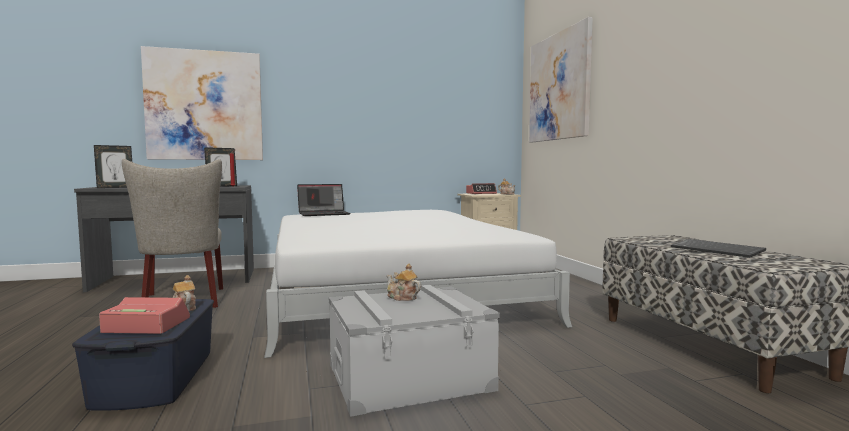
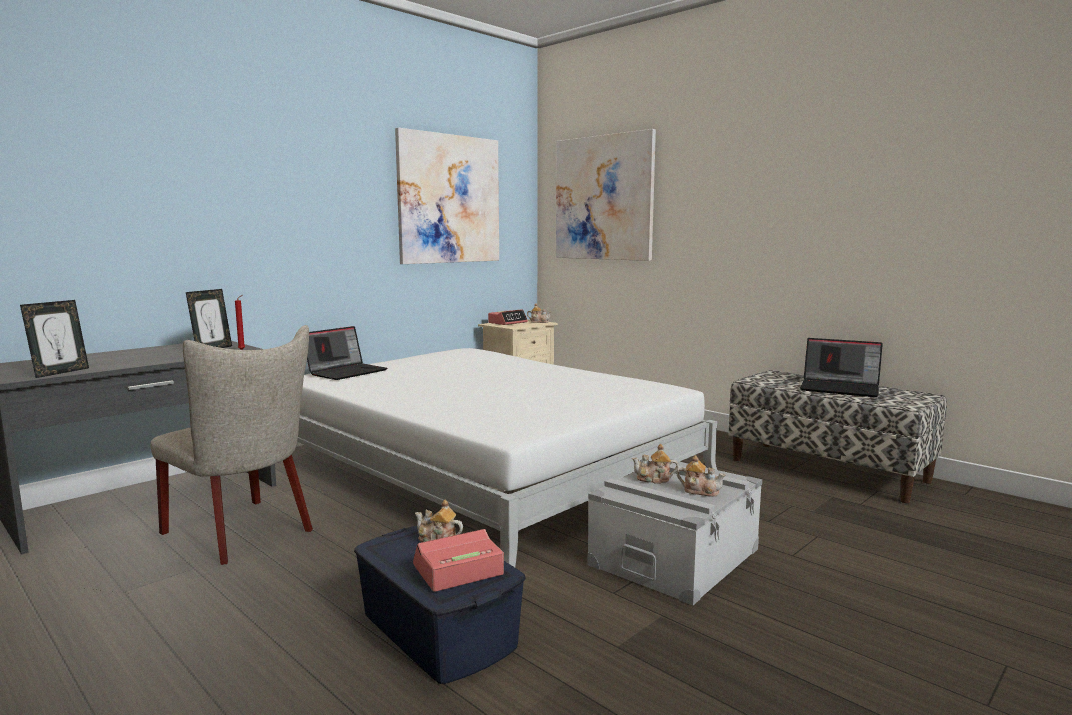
camera: 30 degrees left, 5 degrees up
picture [141,46,263,160] -> picture moved to [395,127,499,264]
keyboard [671,239,766,258] -> laptop [800,338,883,397]
none -> teapot [676,455,726,497]

